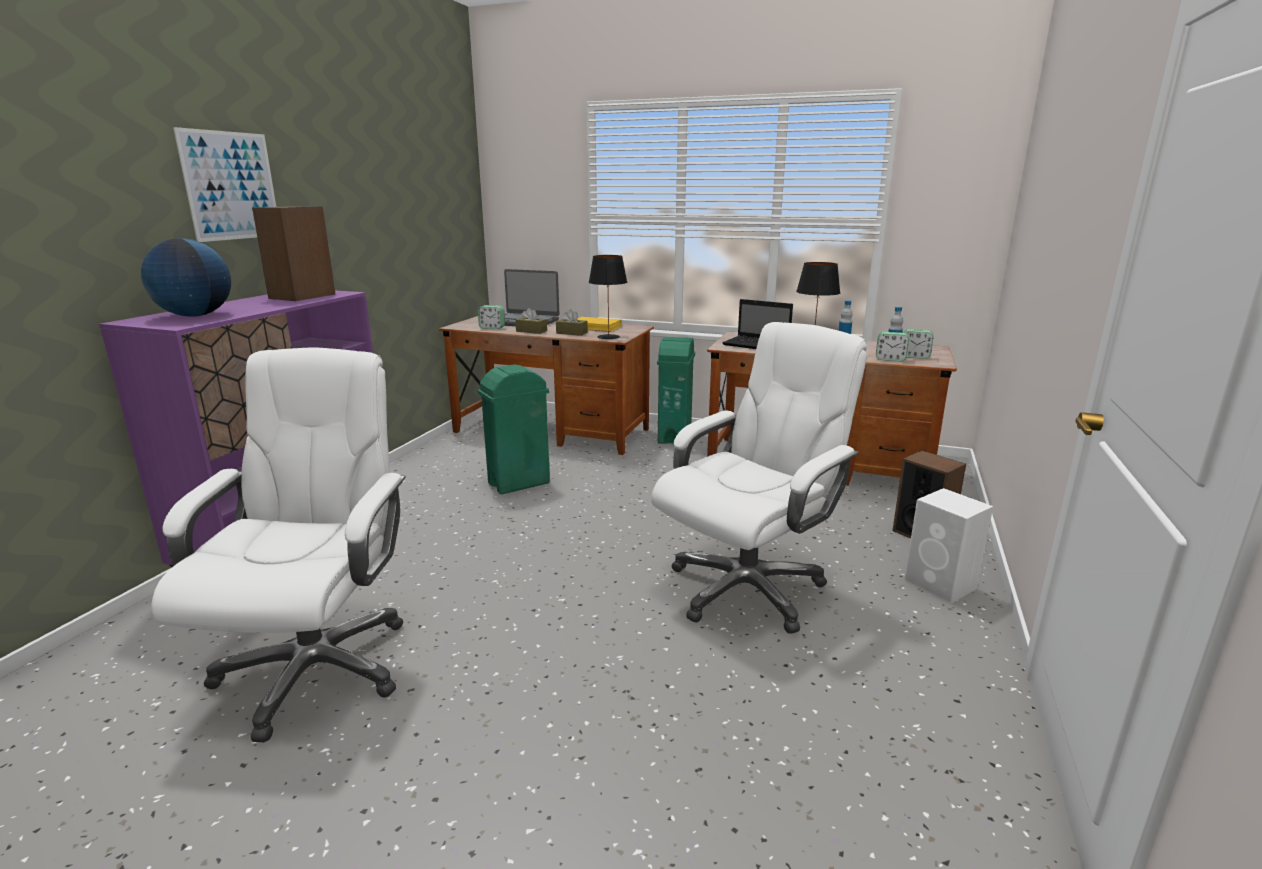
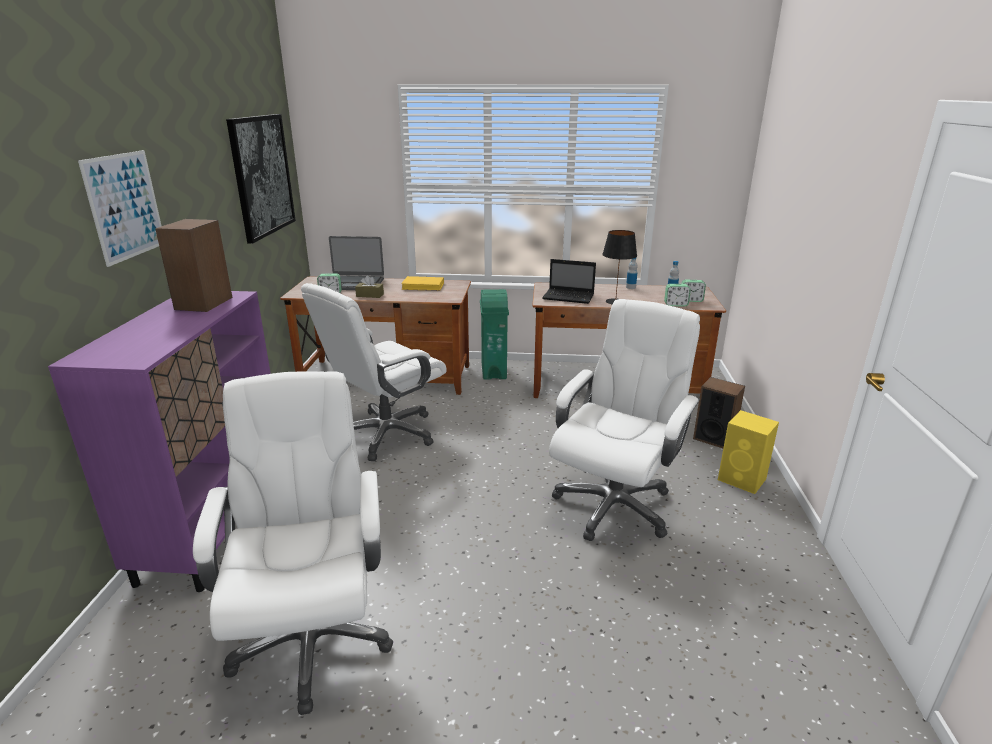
camera: 15 degrees left, 5 degrees up
globe [141,238,231,317] -> none
green trash can [478,365,550,494] -> white office chair [301,283,447,461]
brown tissue box [556,309,588,336] -> none
black table lamp [589,255,627,339] -> none
white speaker [904,488,993,604] -> yellow speaker [718,410,779,494]
none -> picture [226,114,296,244]

